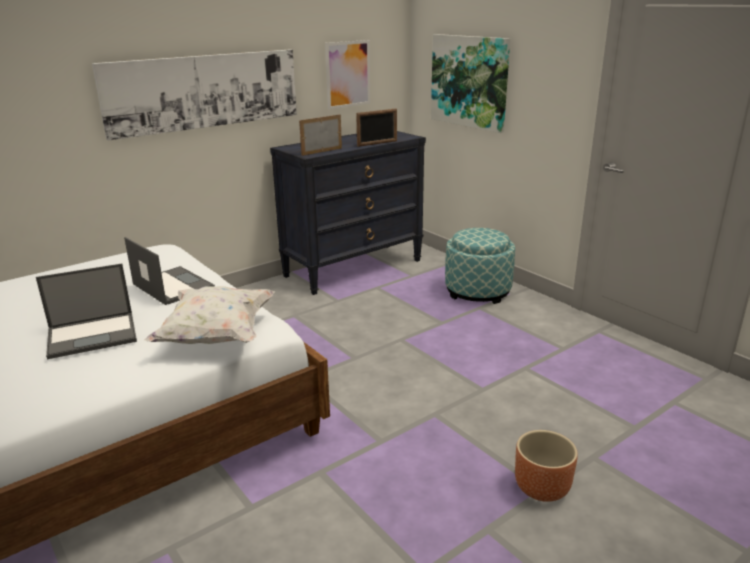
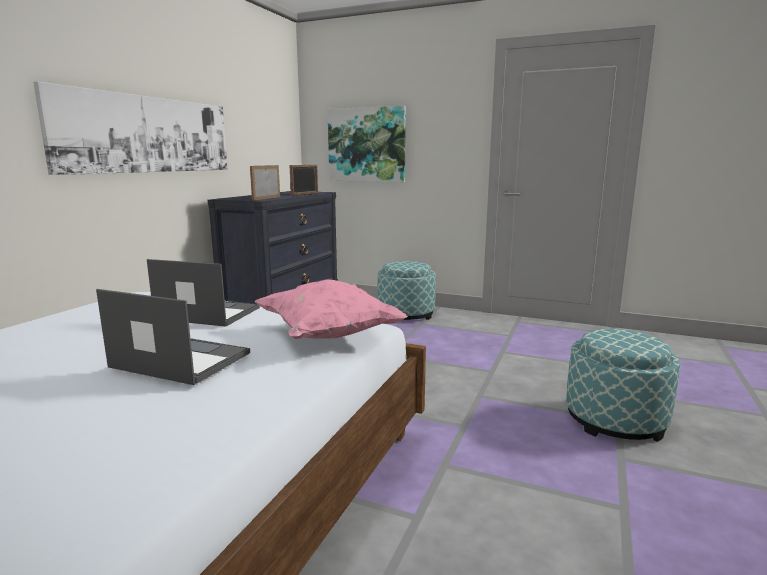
camera: 30 degrees left, 10 degrees down
laptop [36,264,137,359] -> laptop turned 105 degrees counterclockwise [96,289,250,385]
white pillow [144,286,275,344] -> pink pillow [254,279,408,339]
picture [325,40,370,109] -> none
brown planter [515,430,578,502] -> ottoman [566,329,680,442]

